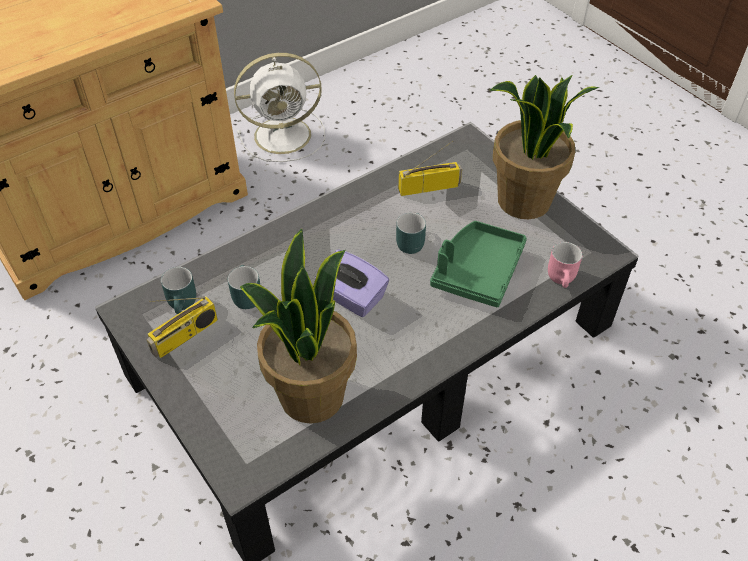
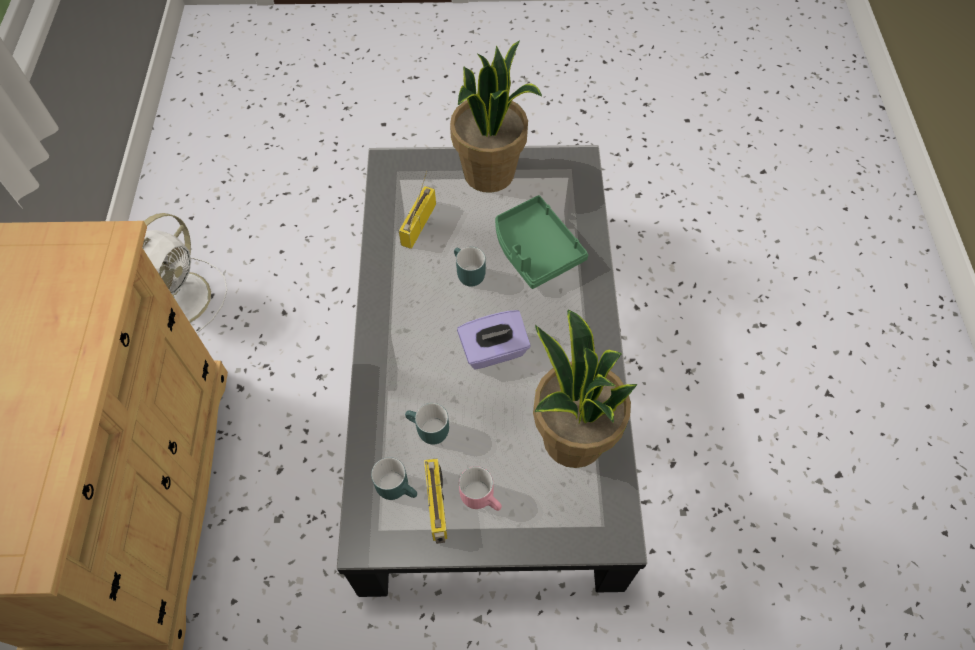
camera: 55 degrees left, 10 degrees up
pink mug [548,242,582,288] -> pink mug moved to [459,466,502,511]

